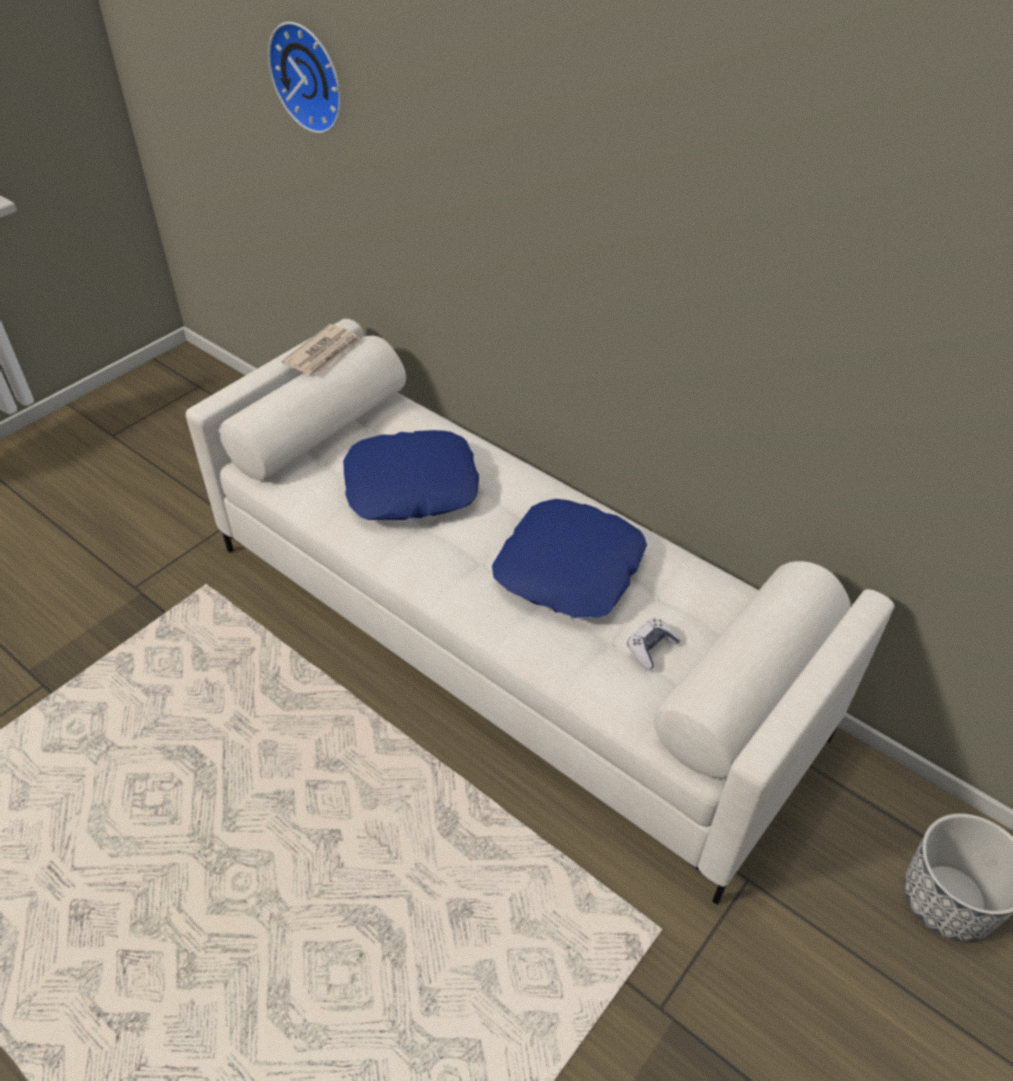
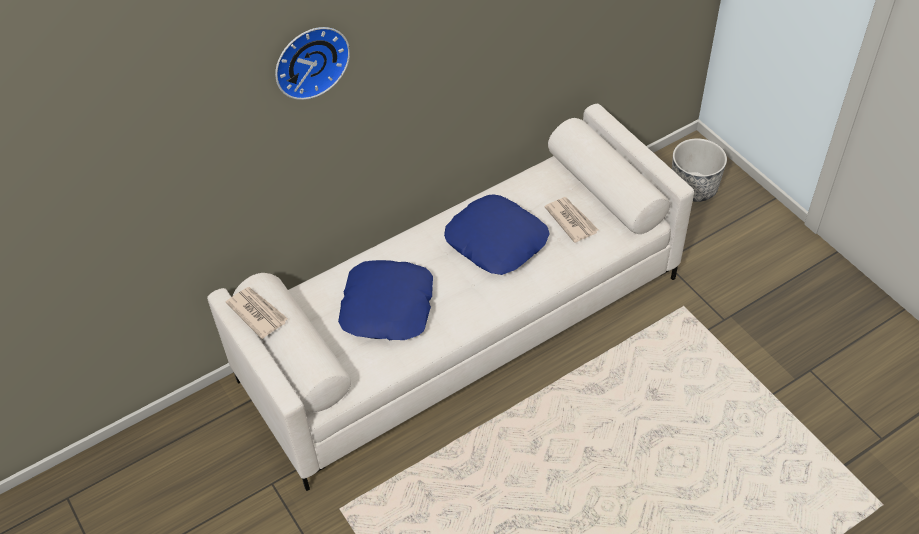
camera: 70 degrees left, 5 degrees up
wall clock [268,22,341,134] -> wall clock moved to [275,27,350,100]
game controller [627,618,681,670] -> newspaper [545,197,599,243]

